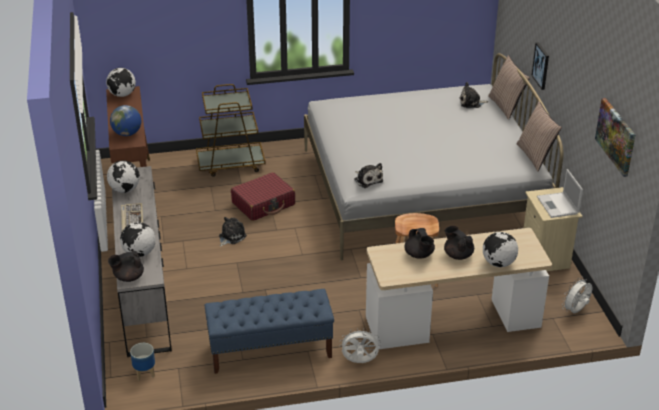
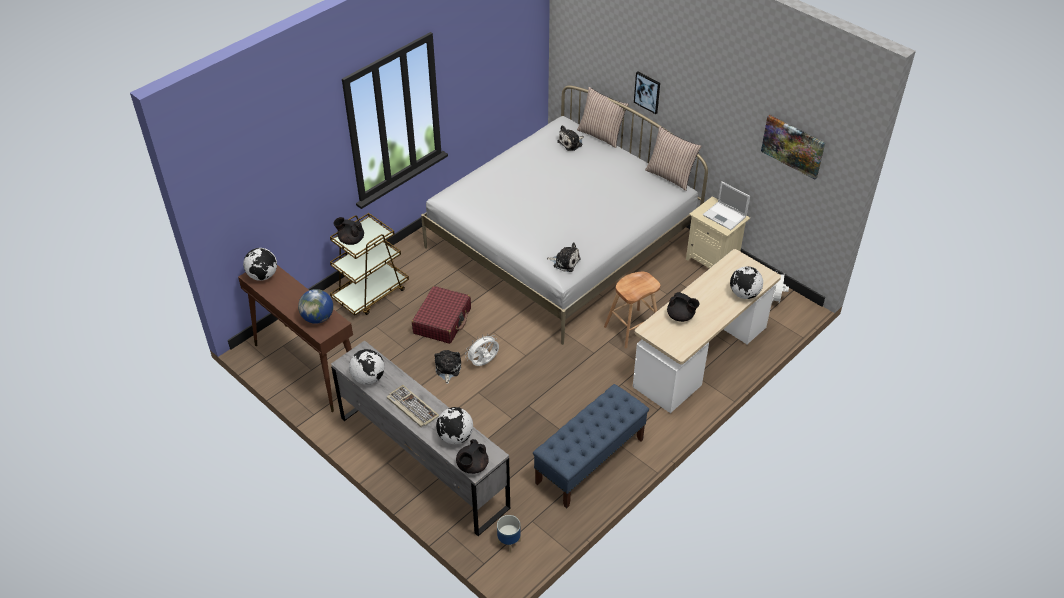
camera: 35 degrees left, 10 degrees up
white fan [340,328,381,363] -> white fan moved to [465,333,499,366]
black teapot [444,226,474,260] -> black teapot moved to [333,217,364,245]

